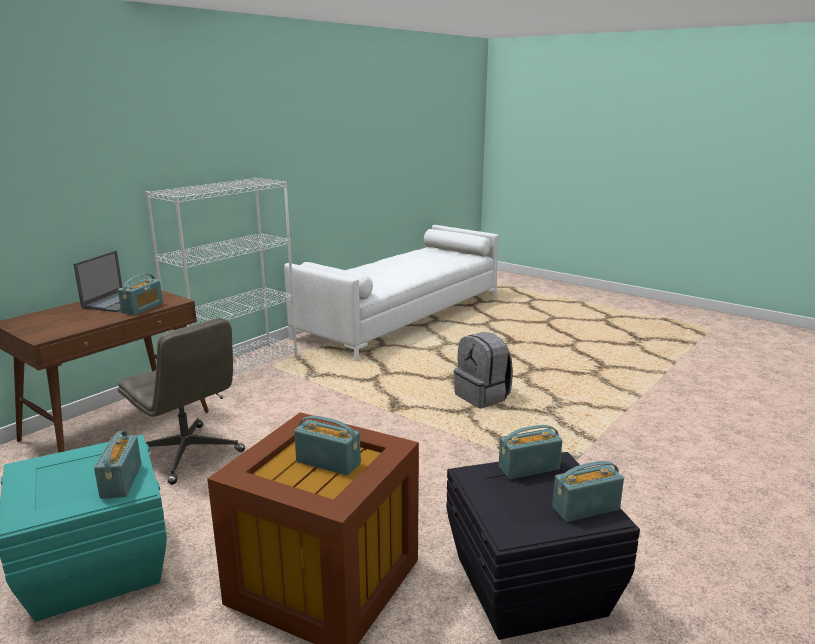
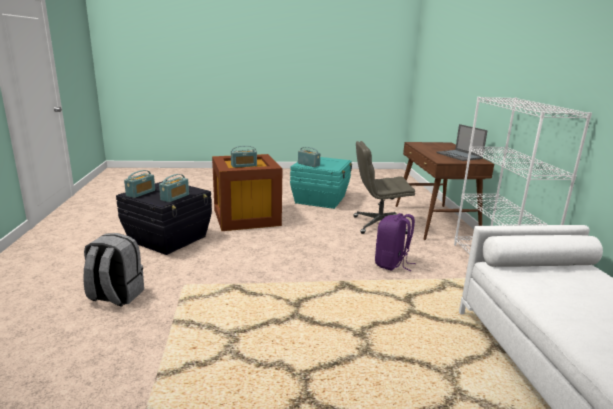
camera: 135 degrees right, 0 degrees up
radio [118,274,163,315] -> none
grey backpack [454,332,513,408] -> grey backpack moved to [83,233,144,306]
none -> purple backpack [375,213,416,271]

